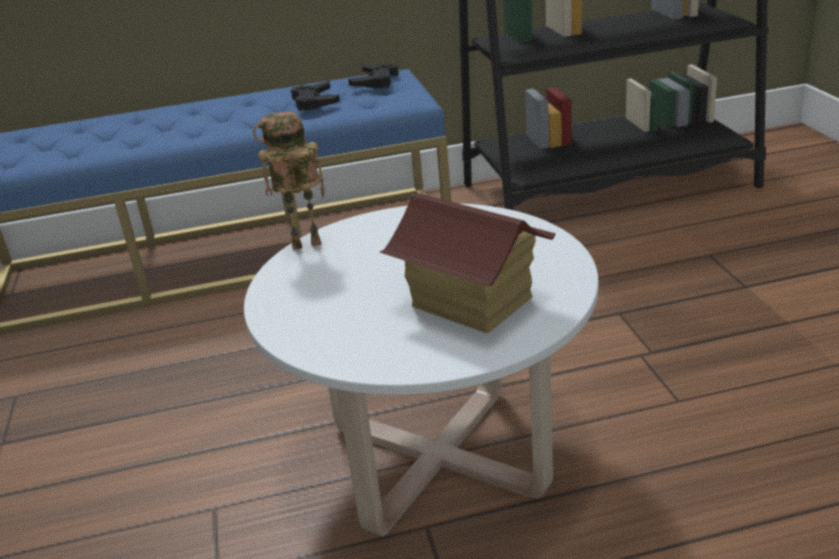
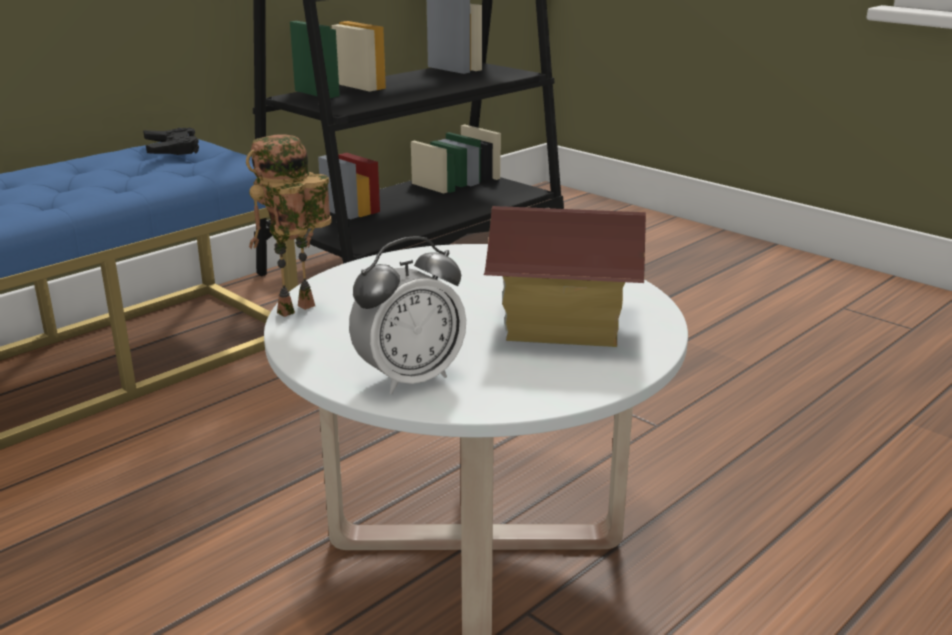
camera: 35 degrees left, 5 degrees down
black game controller [290,80,340,111] -> none
none -> alarm clock [349,236,466,394]

